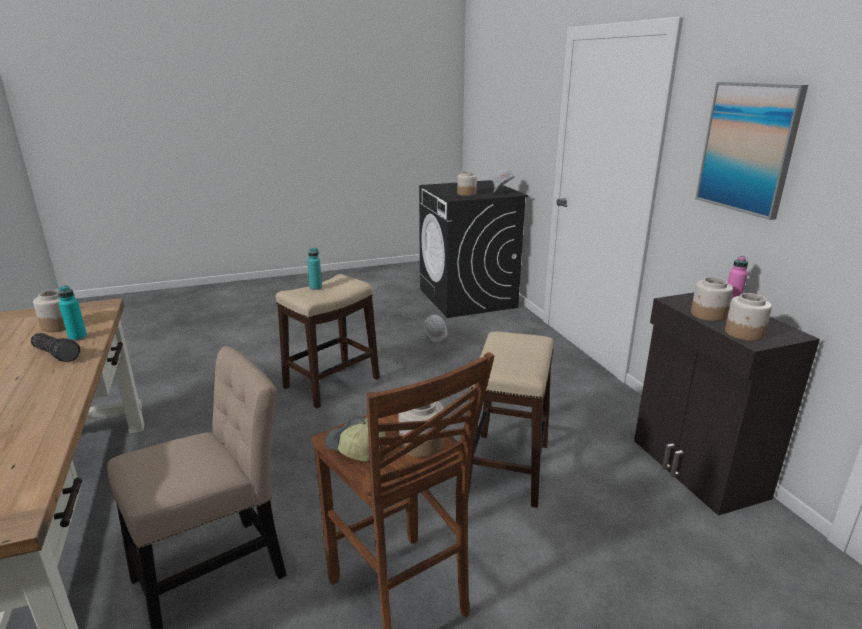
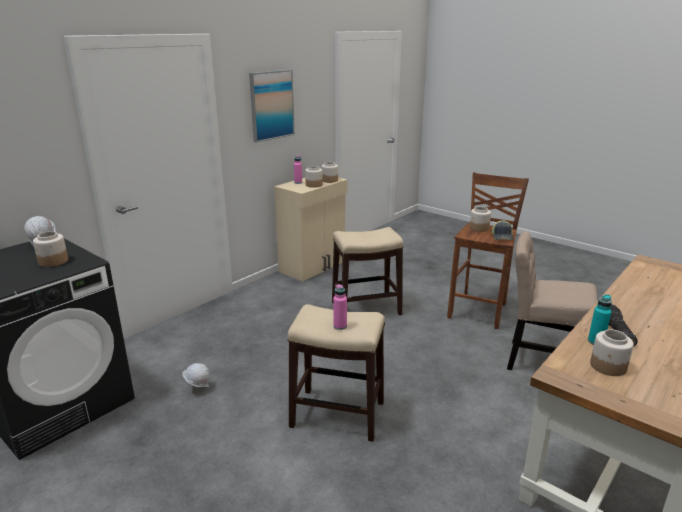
camera: 120 degrees left, 0 degrees up
turquoise bottle [307,248,322,290] -> pink bottle [333,284,347,330]
black cabinet [634,293,820,516] -> beige cabinet [274,177,347,281]

